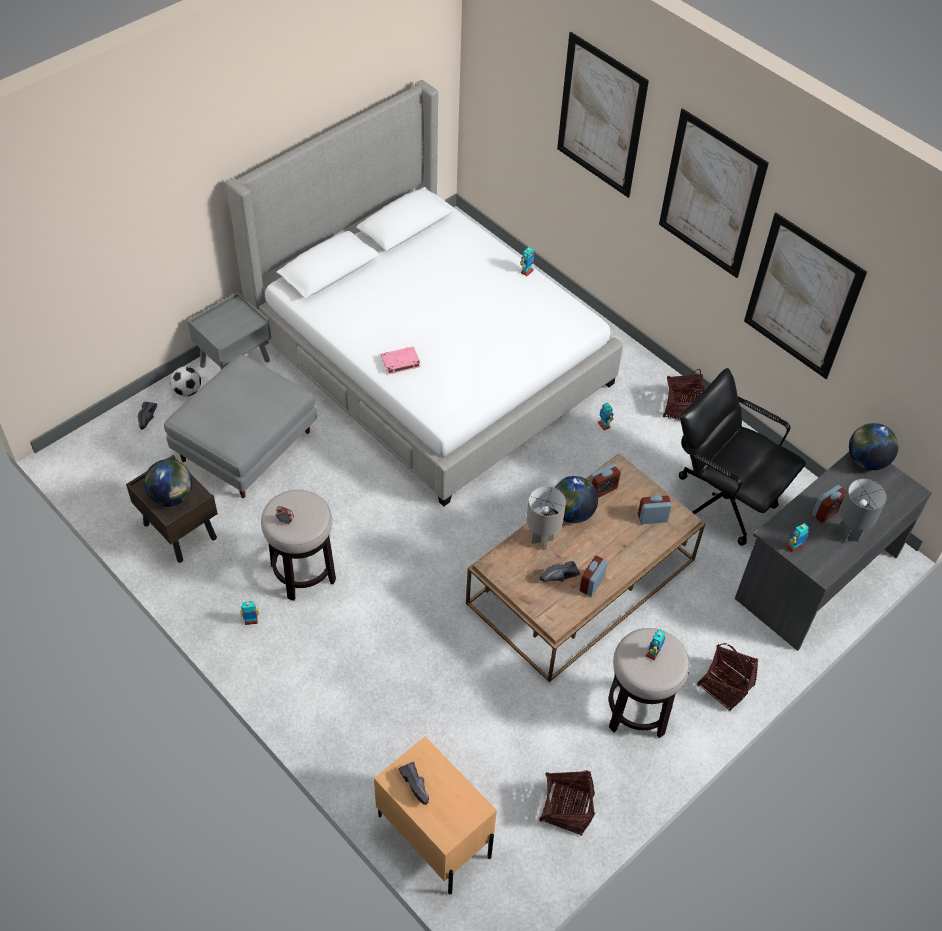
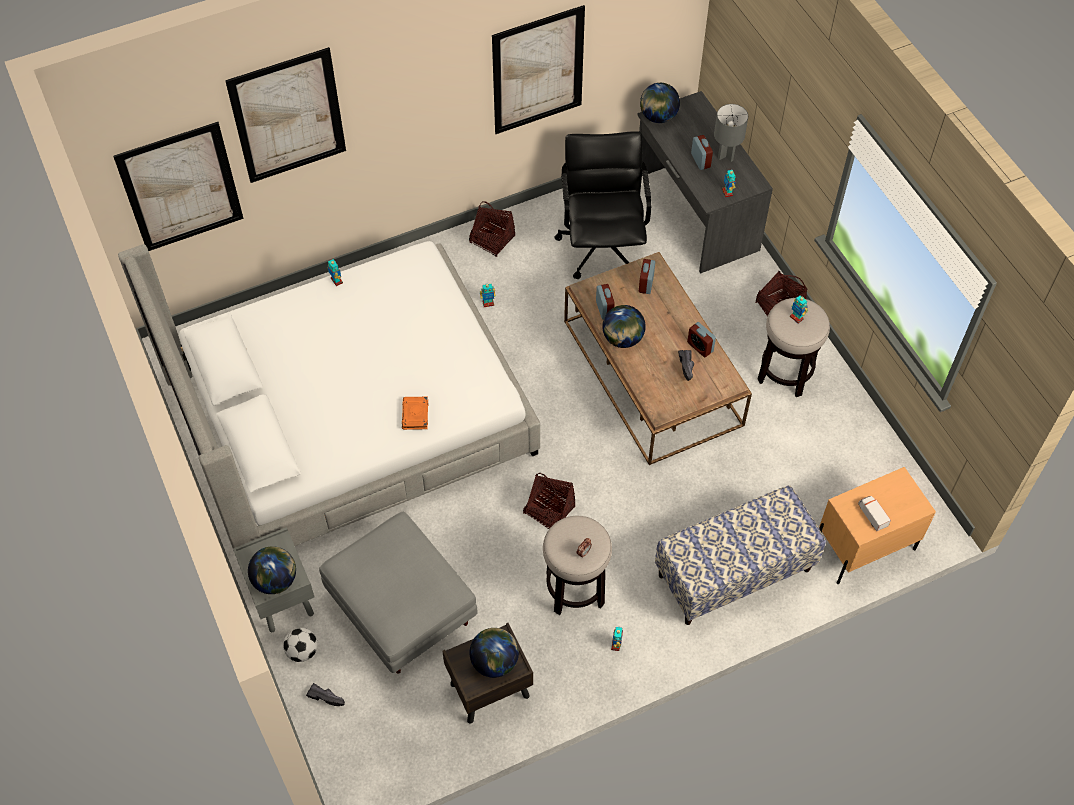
camera: 70 degrees left, 5 degrees up
pink book [381,346,421,374] -> orange book [402,397,428,430]
black shoe [399,762,429,805] -> toy truck [858,496,891,531]
grey table lamp [526,486,566,550] -> none
basket [539,770,595,836] -> basket moved to [523,473,575,529]
picture [659,108,769,278] -> picture moved to [113,122,244,251]
black office chair [679,368,806,546] -> black office chair turned 120 degrees clockwise [554,132,651,279]
none -> globe [248,546,296,594]
none -> bench [655,485,826,625]

